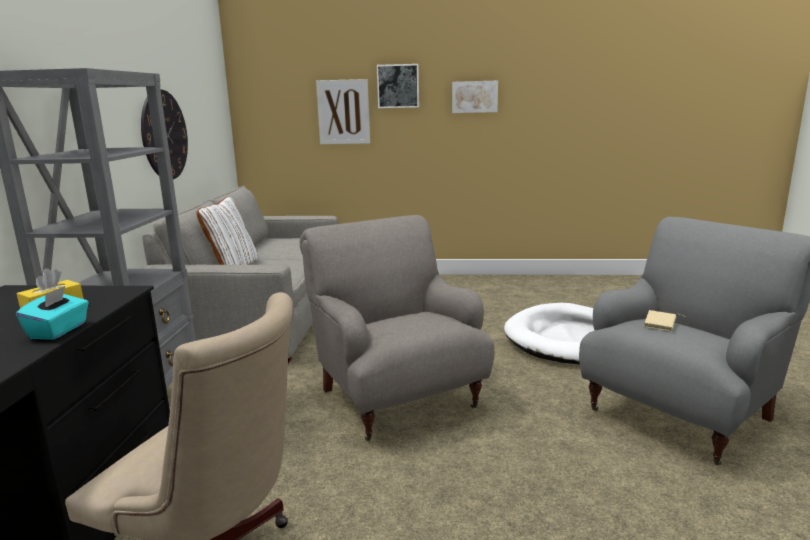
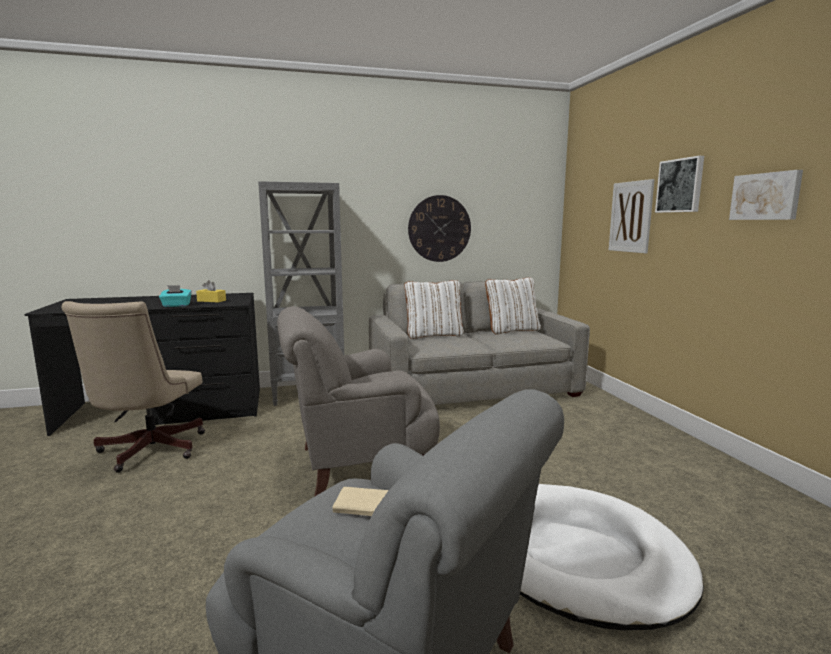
camera: 70 degrees right, 5 degrees down
grey armchair [300,215,494,441] -> grey armchair turned 150 degrees counterclockwise [277,306,440,497]
none -> white pillow [485,277,541,334]

